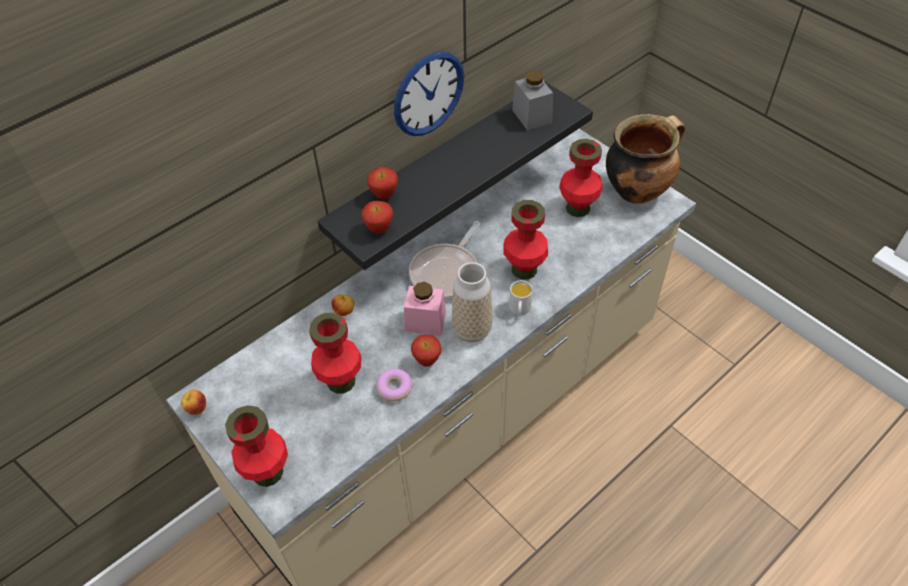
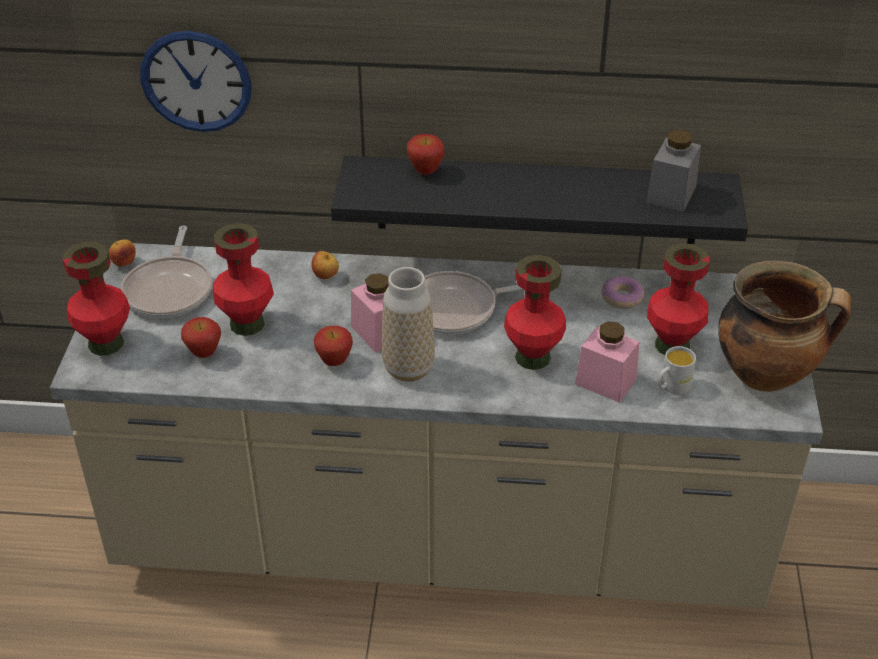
camera: 45 degrees right, 10 degrees down
apple [361,201,393,234] -> apple moved to [181,317,221,358]
donut [376,369,413,401] -> donut moved to [601,276,644,309]
wall clock [394,52,464,136] -> wall clock moved to [140,31,252,132]
white mug [509,280,533,316] -> white mug moved to [658,346,696,394]
none -> frying pan [121,225,212,318]
none -> pink jar [575,321,639,403]

